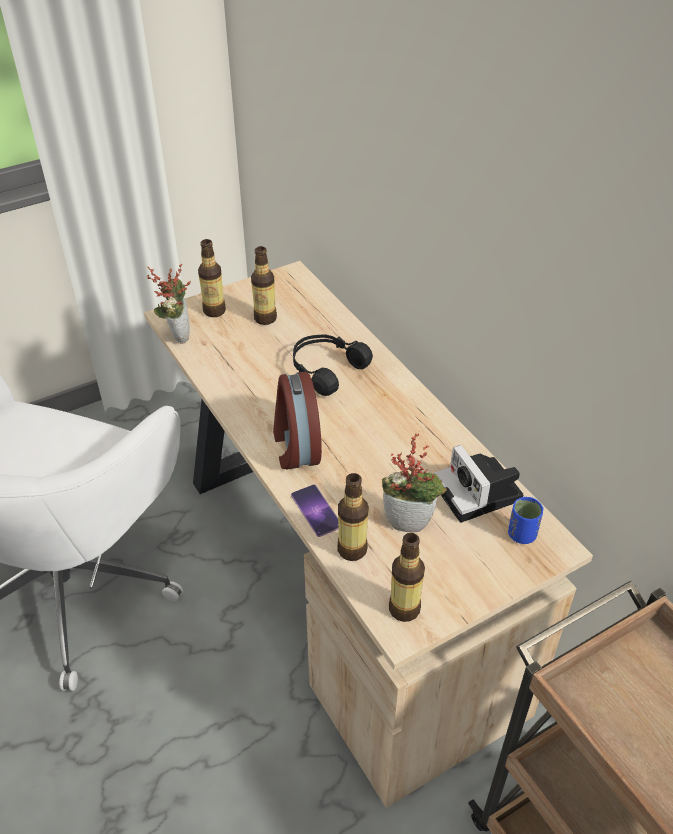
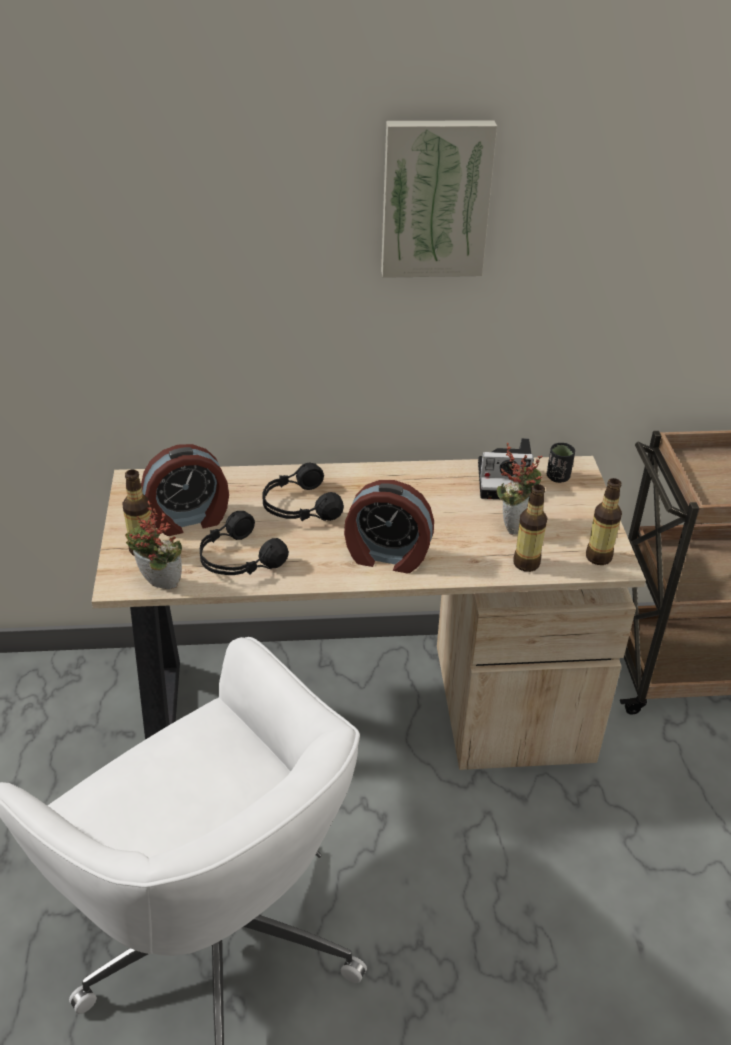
camera: 65 degrees left, 5 degrees down
bottle [251,246,277,325] -> alarm clock [141,444,229,536]
phone [291,484,338,537] -> none
blue cup [508,497,544,544] -> black cup [547,443,575,483]
none -> black headphones [200,511,289,575]
none -> picture [381,120,497,278]

